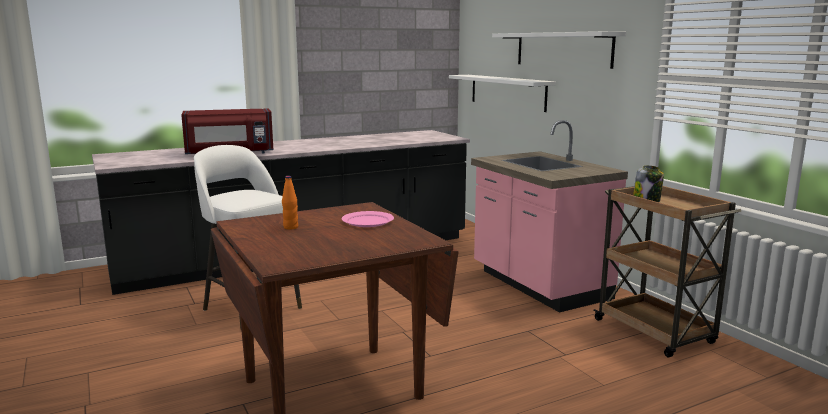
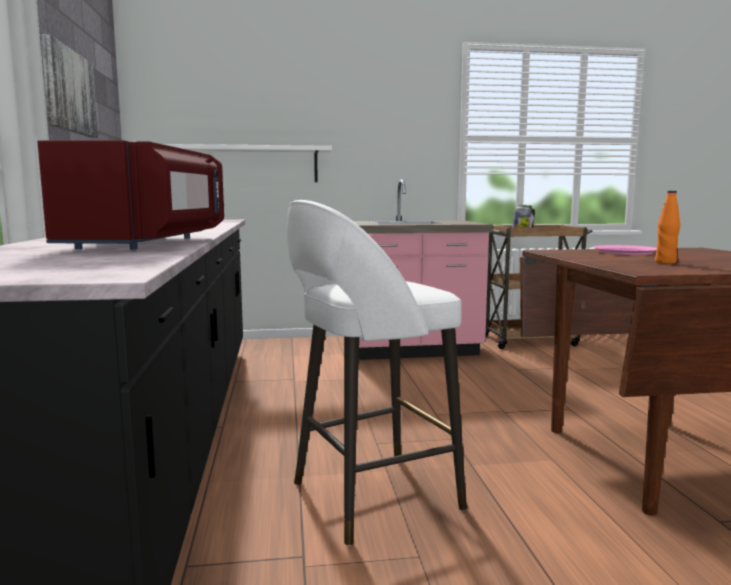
camera: 70 degrees left, 5 degrees down
white shelf [492,31,626,69] -> none
none -> picture [41,34,98,138]

